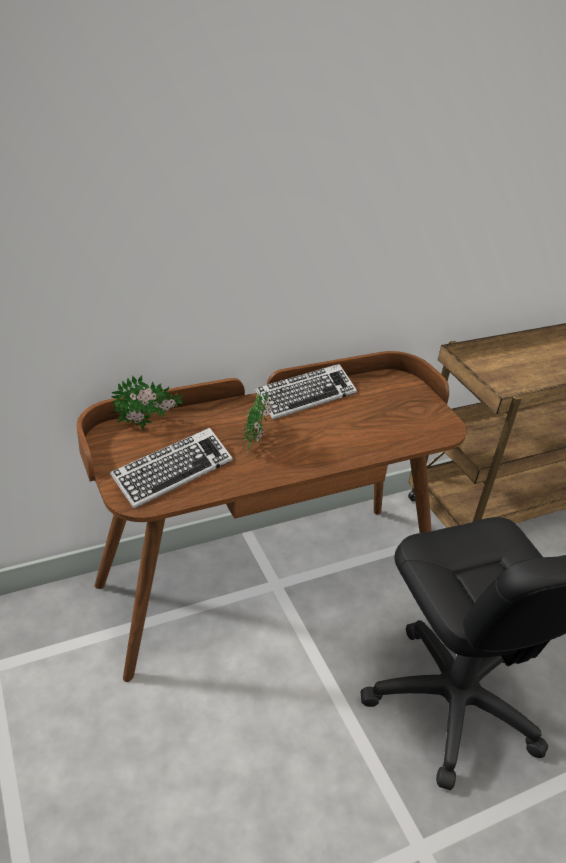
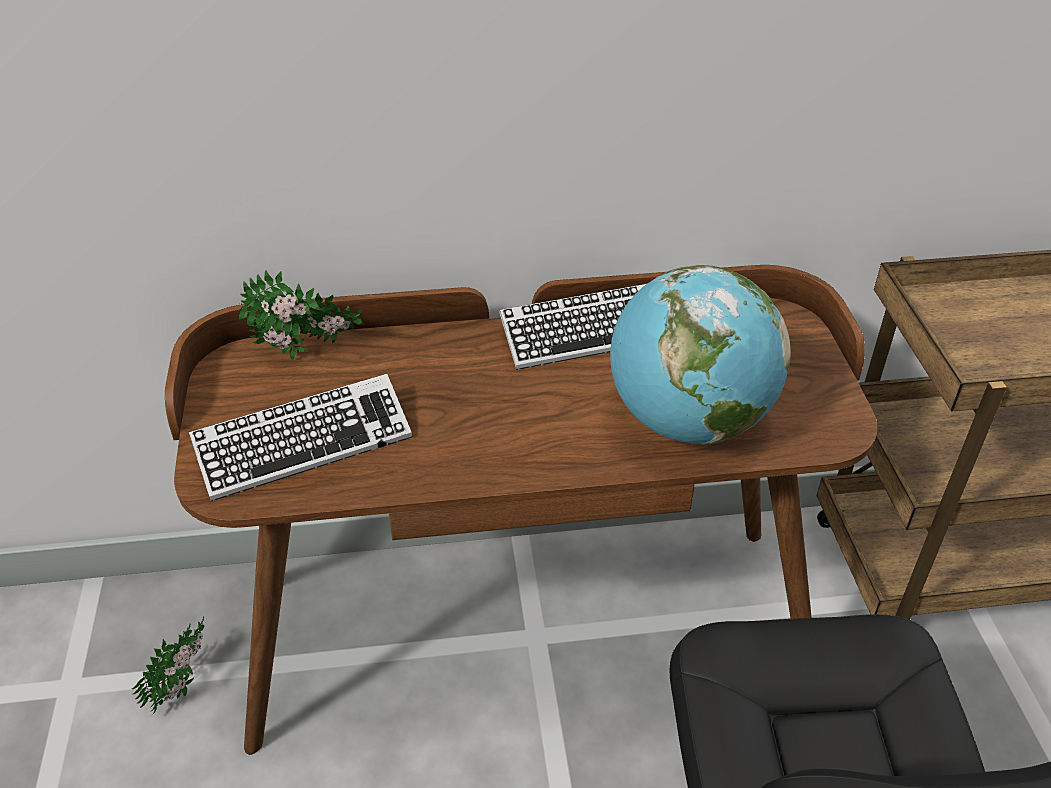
camera: 20 degrees right, 5 degrees up
potted plant [243,390,272,450] -> potted plant moved to [132,616,204,716]
none -> globe [610,265,791,445]

